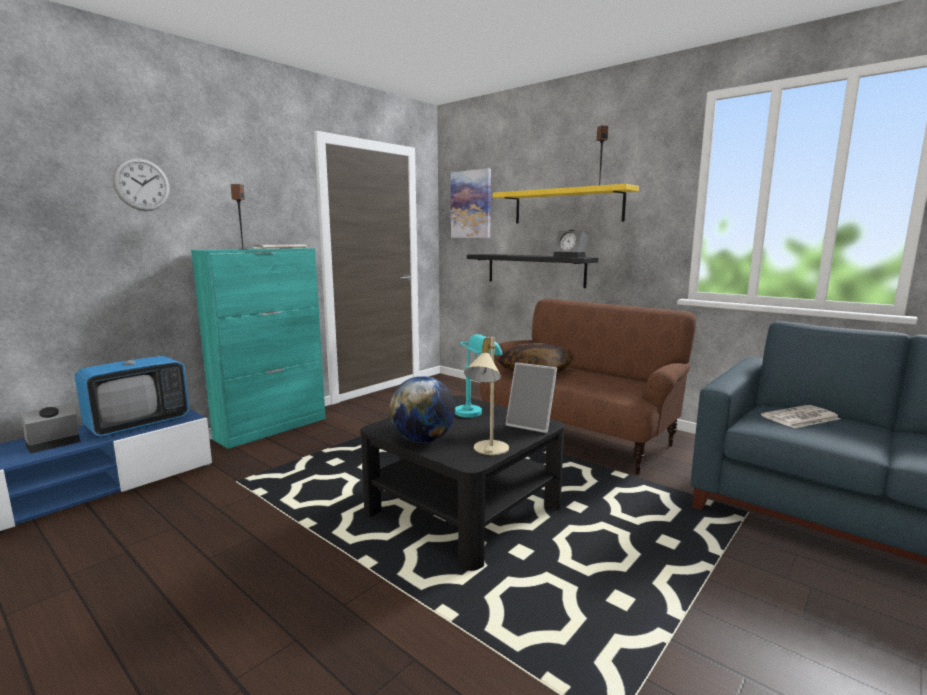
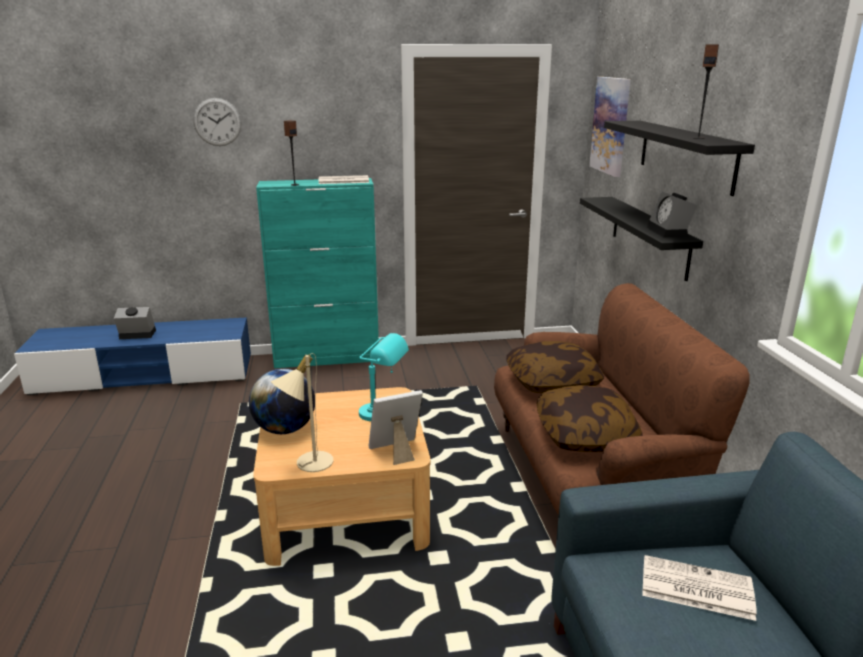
camera: 40 degrees right, 10 degrees up
television [75,319,190,437] -> none
black coffee table [360,396,565,571] -> beige coffee table [253,387,430,566]
yellow shelf [493,184,639,223] -> black shelf [604,121,755,196]
picture frame [505,362,557,433] -> picture frame turned 90 degrees clockwise [369,390,423,465]
none -> pillow [537,385,642,452]

